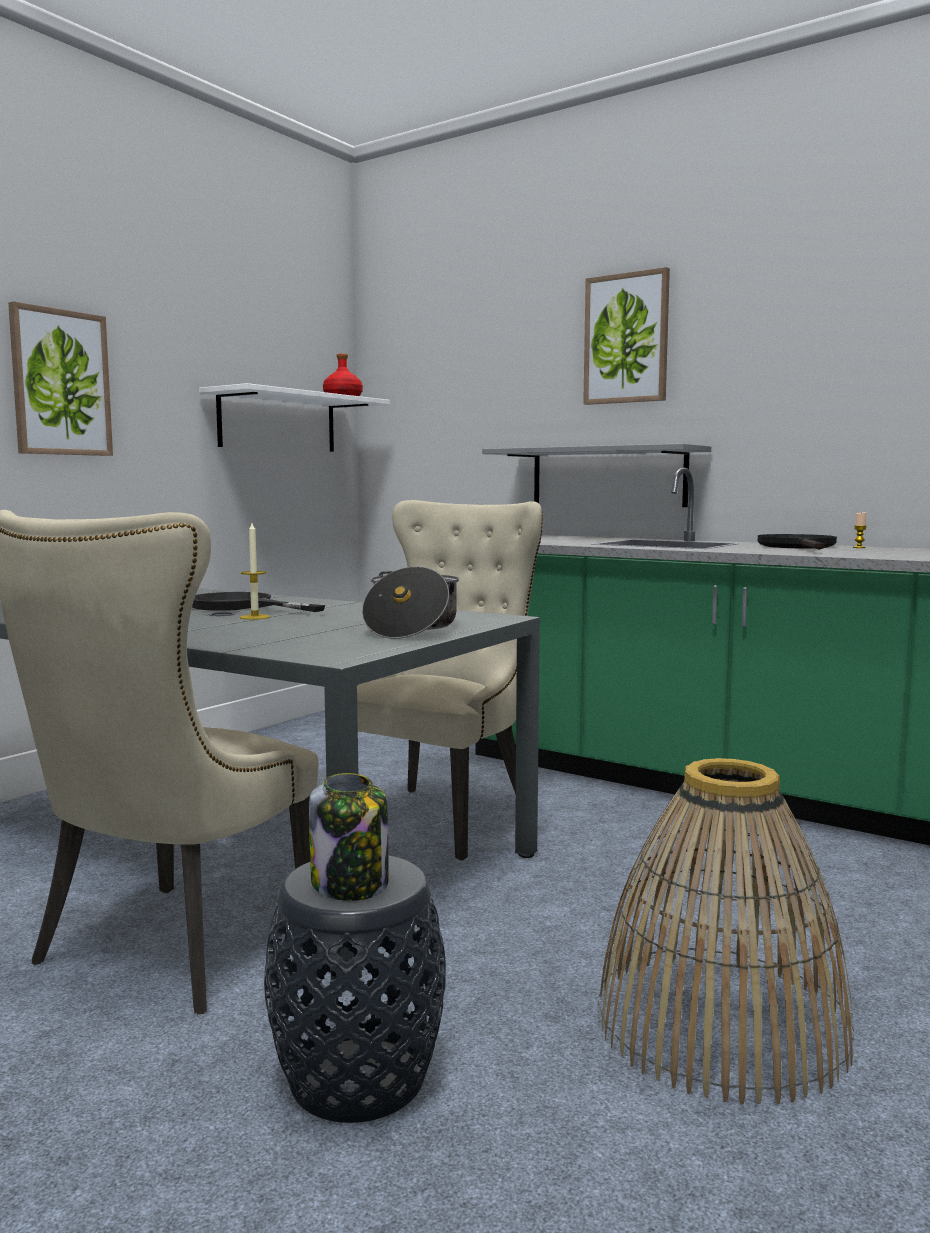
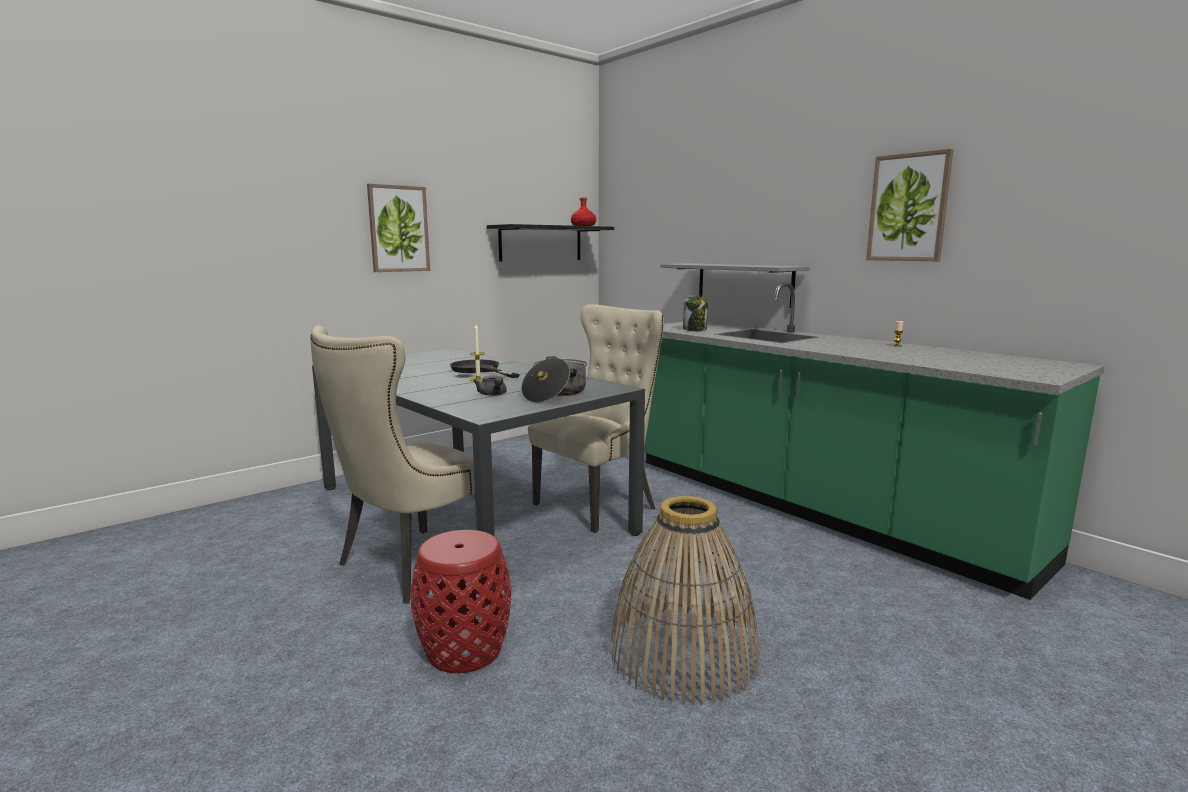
camera: 15 degrees right, 5 degrees up
white shelf [199,383,390,452] -> black shelf [487,224,614,261]
black stool [264,855,446,1123] -> red stool [411,530,511,673]
jar [309,773,389,901] -> jar moved to [683,295,708,331]
picture [583,267,670,405] -> picture moved to [866,149,953,261]
black frying pan [758,534,837,550] -> none
none -> grey teapot [473,376,507,396]

